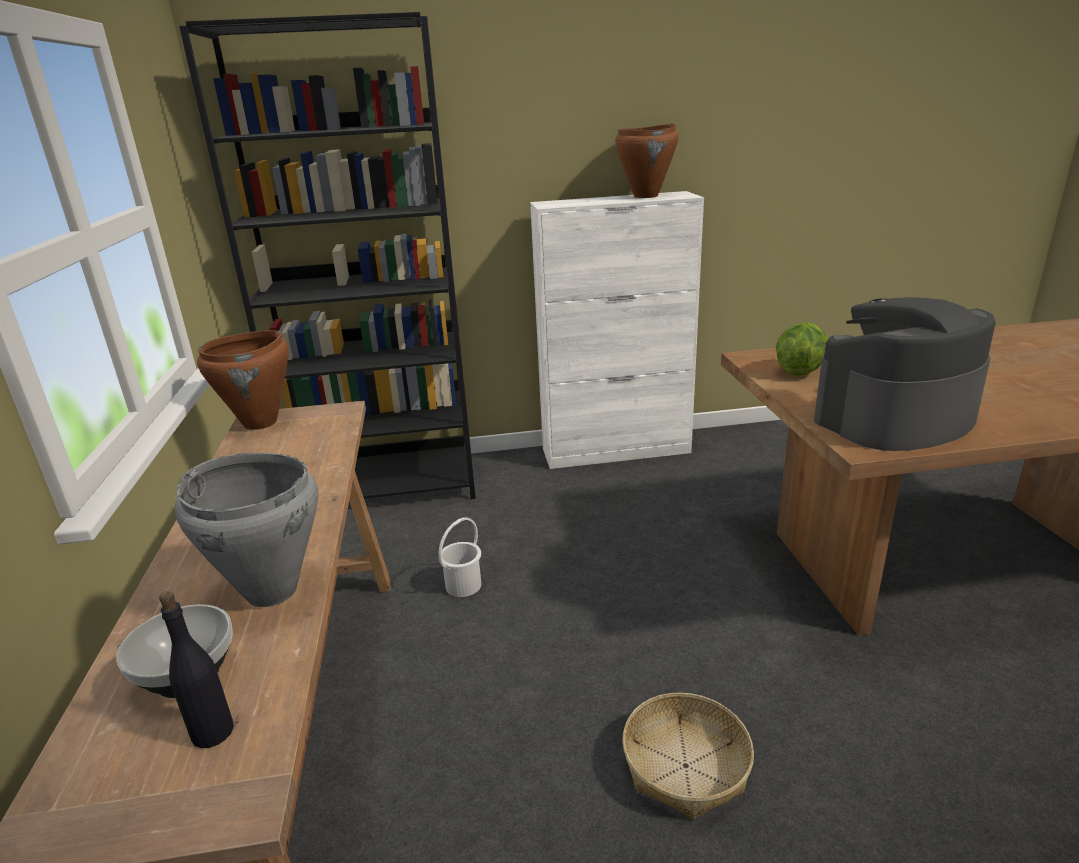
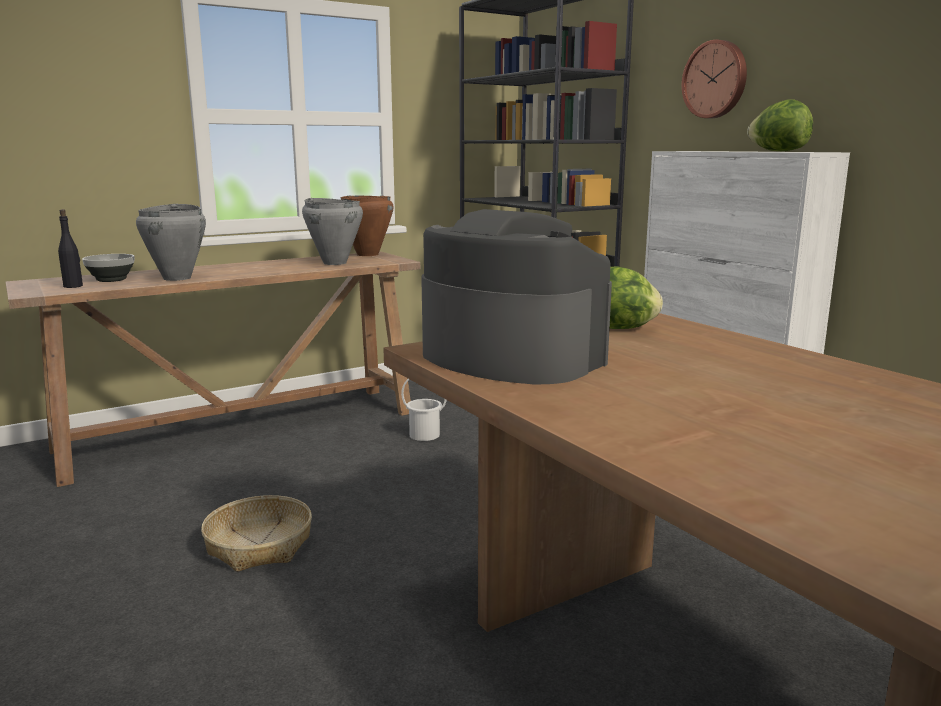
camera: 65 degrees right, 10 degrees down
brown cooking pot [615,124,679,198] -> lettuce [747,100,813,151]
none -> grey cooking pot [302,198,363,265]
none -> wall clock [682,40,747,118]

